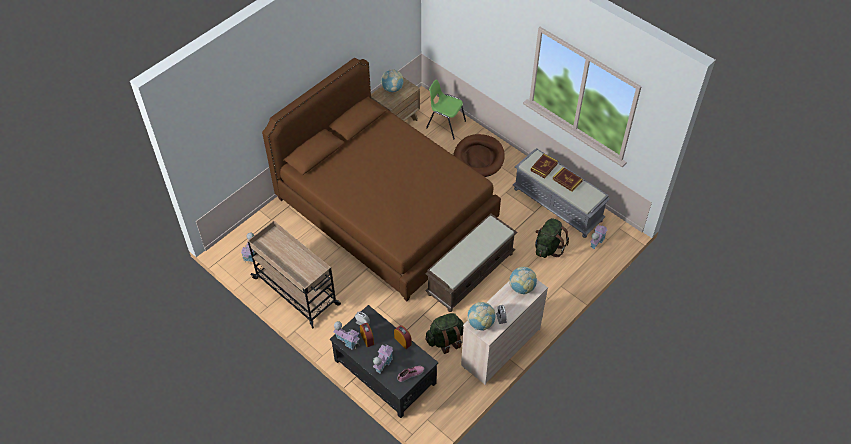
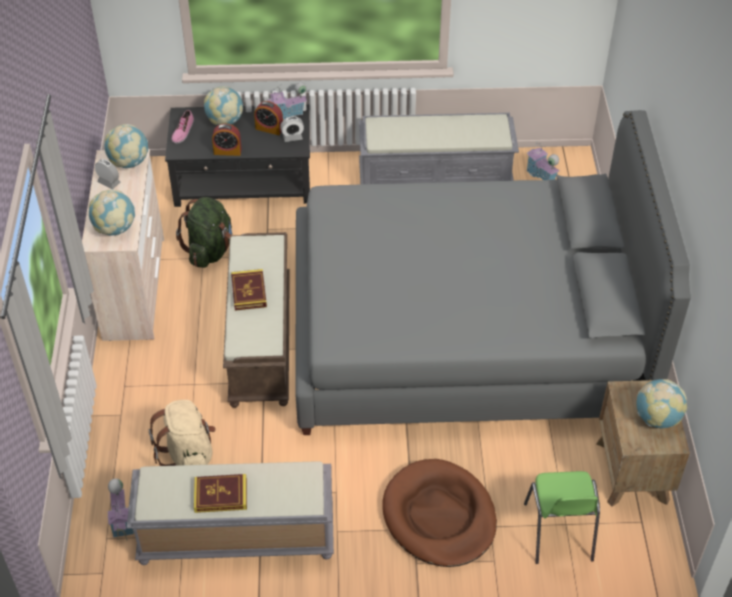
camera: 135 degrees right, 5 degrees down
beige cart [248,221,341,329] -> grey bench [359,113,519,184]
brown bed [262,58,501,301] -> grey bed [295,110,691,435]
toy house [373,345,393,374] -> globe [204,86,243,125]
green chair [426,79,466,139] -> green chair turned 105 degrees clockwise [524,471,600,564]
book [530,154,558,178] -> book moved to [231,269,267,311]
green backpack [535,218,569,258] -> beige backpack [149,400,216,466]

